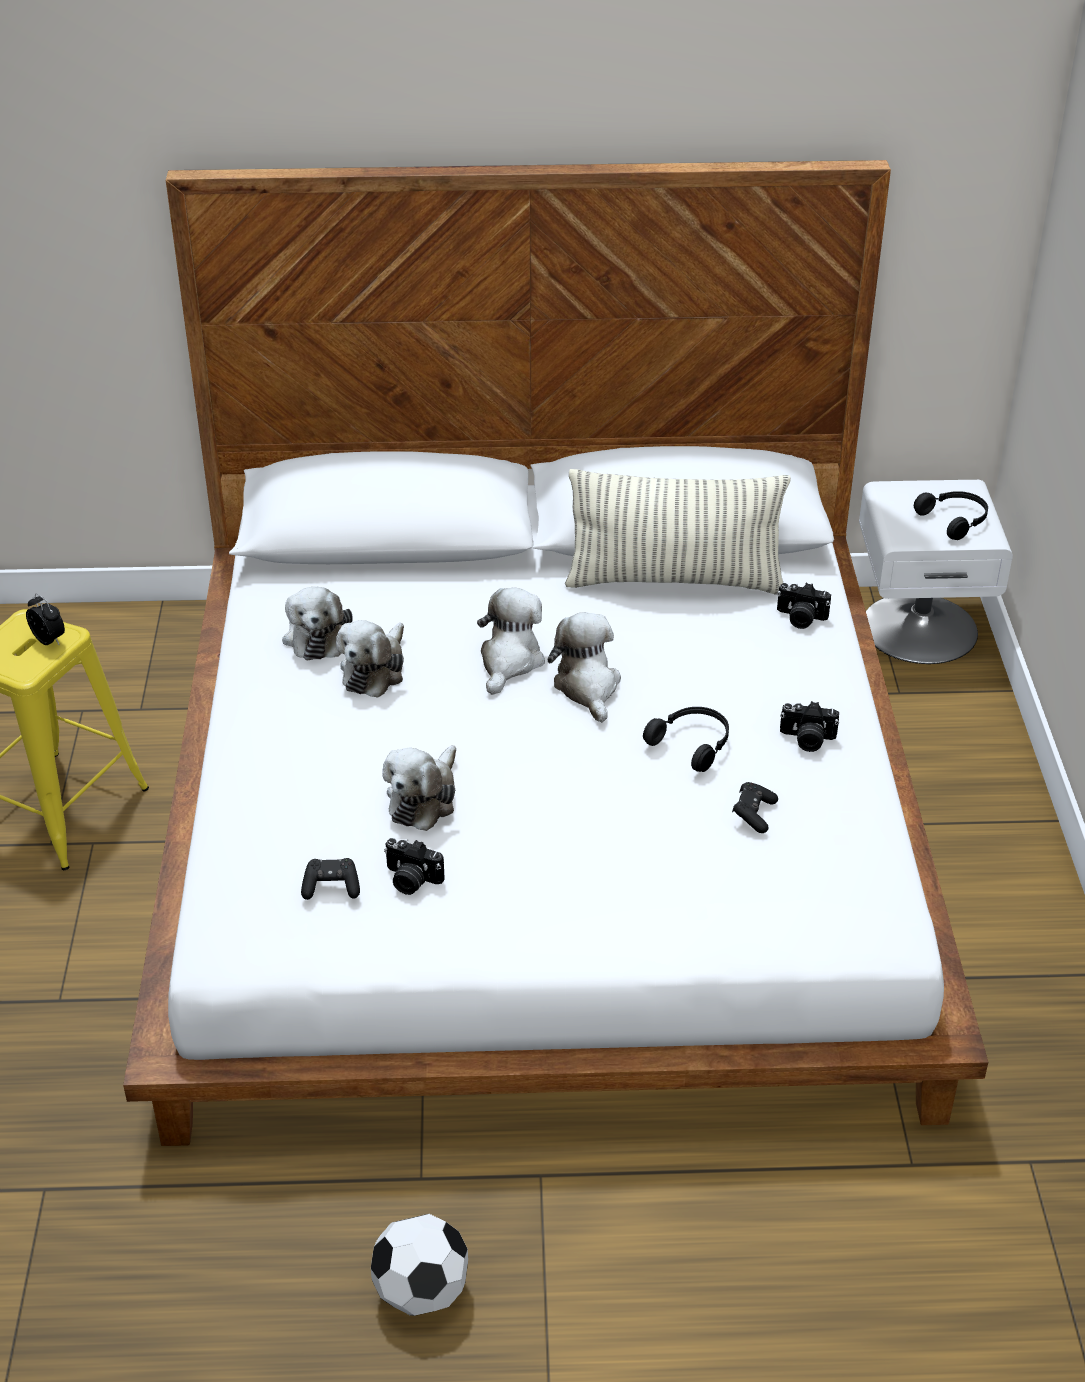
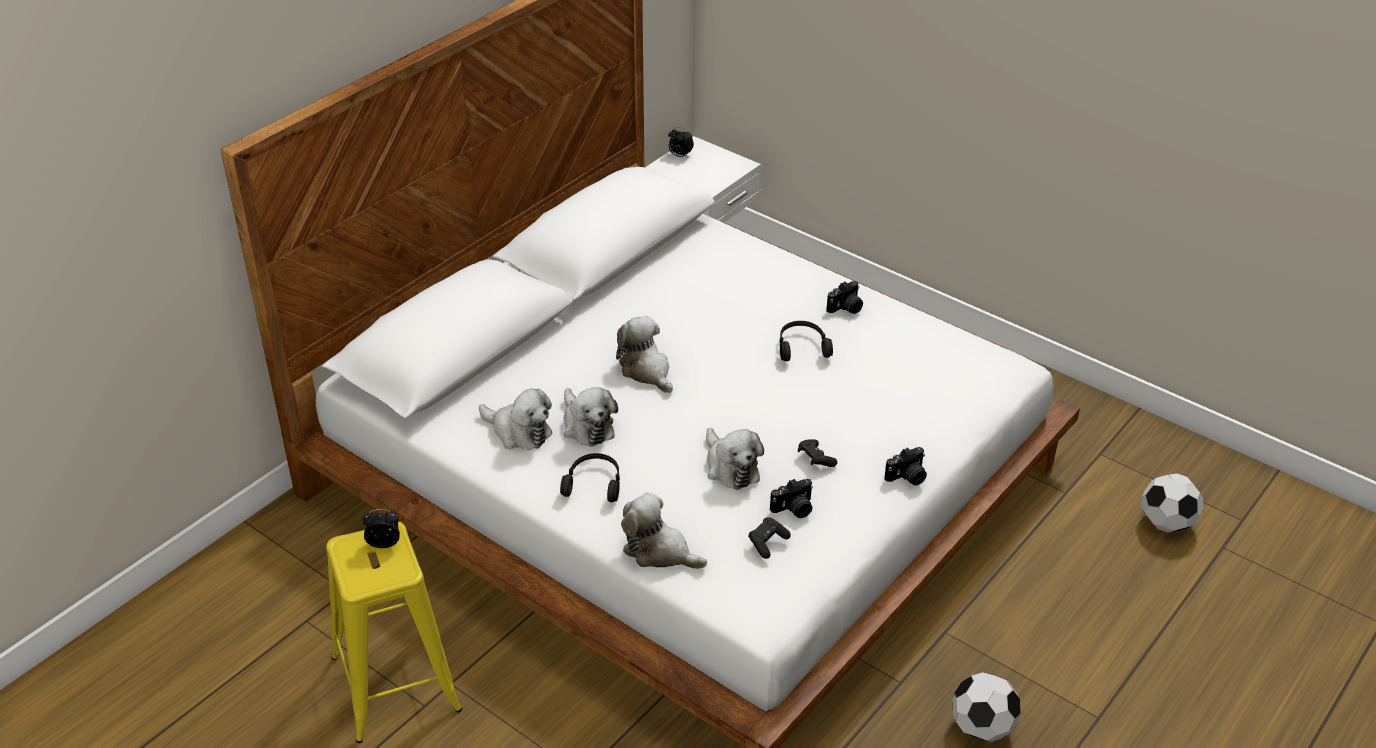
camera: 50 degrees left, 0 degrees up
plush toy [548,612,621,723] -> plush toy moved to [621,493,707,569]
pillow [565,469,791,594] -> none
black game controller [732,782,778,833] -> black game controller moved to [798,439,837,467]
camera [777,583,831,629] -> camera moved to [884,447,927,486]
black headphones [914,491,988,540] -> black headphones moved to [560,453,620,502]
none -> alarm clock [668,127,694,158]
none -> football [1142,473,1203,533]

